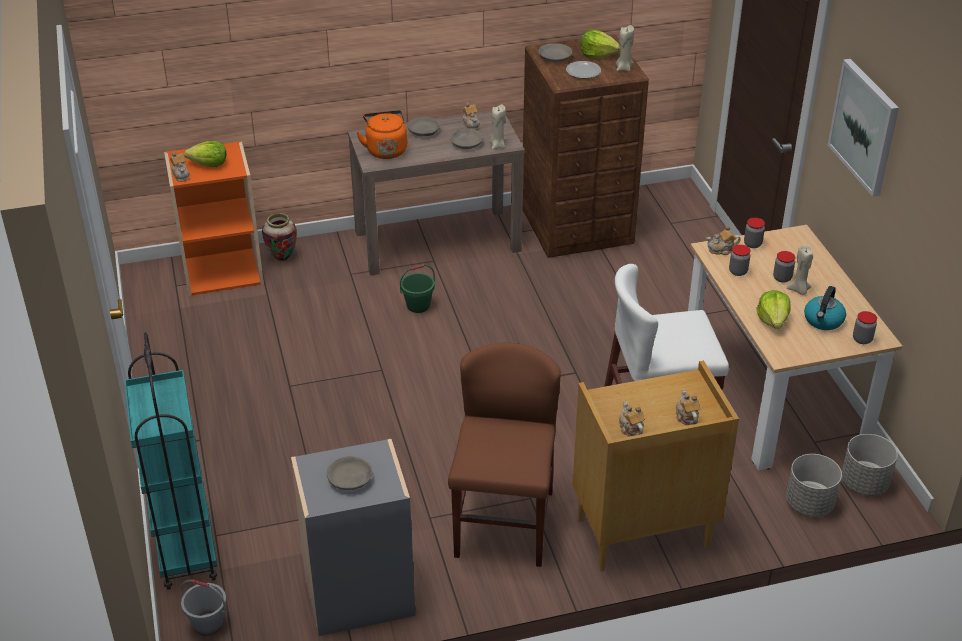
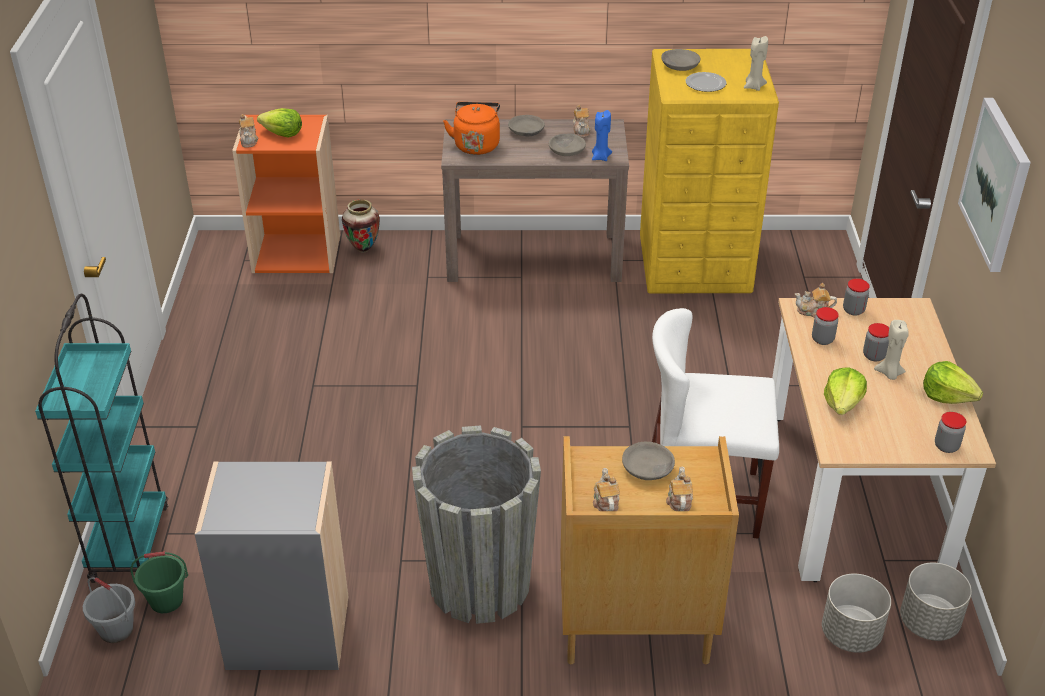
camera: 15 degrees right, 0 degrees up
grey bowl [327,456,372,491] -> grey bowl moved to [622,442,675,480]
green bucket [400,264,435,313] -> green bucket moved to [130,551,188,613]
brown chair [448,343,561,567] -> grey planter [412,425,541,624]
beige candle [489,104,507,150] -> blue candle [592,110,612,161]
brown dresser [523,34,649,258] -> yellow dresser [640,49,779,293]
lettuce [580,30,621,58] -> lettuce moved to [923,361,983,404]
kettle [804,286,846,330] -> none

